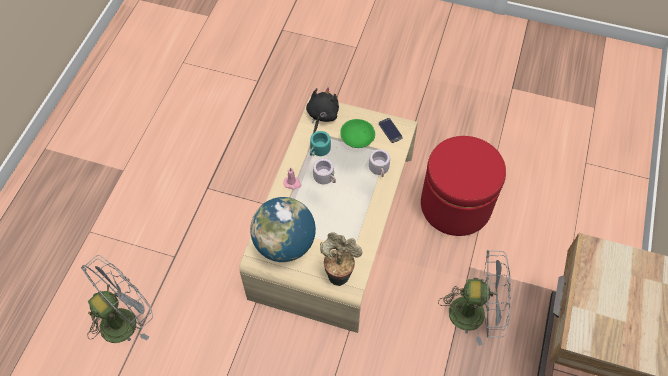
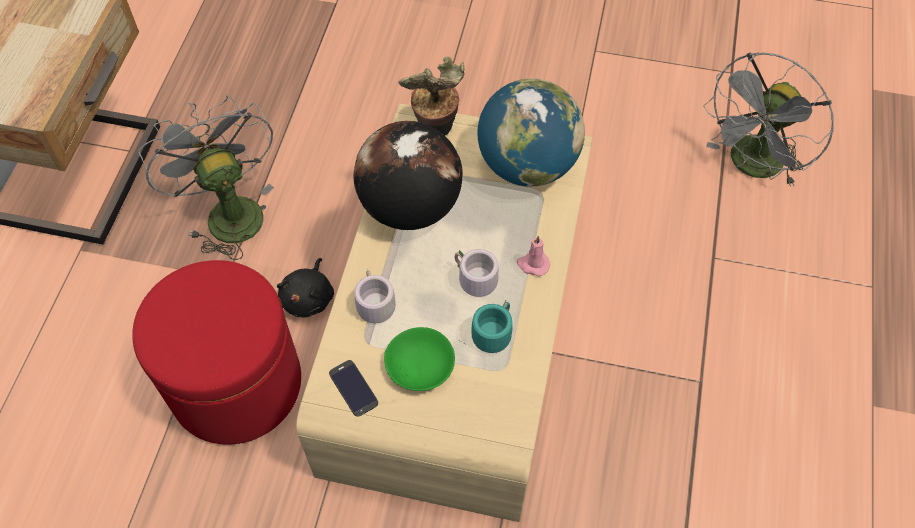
camera: 175 degrees right, 0 degrees up
black plush toy [306,87,339,133] -> black plush toy moved to [277,258,334,317]
grey fan [438,250,511,346] -> grey fan turned 60 degrees clockwise [138,95,274,260]
none -> globe [353,121,463,230]

